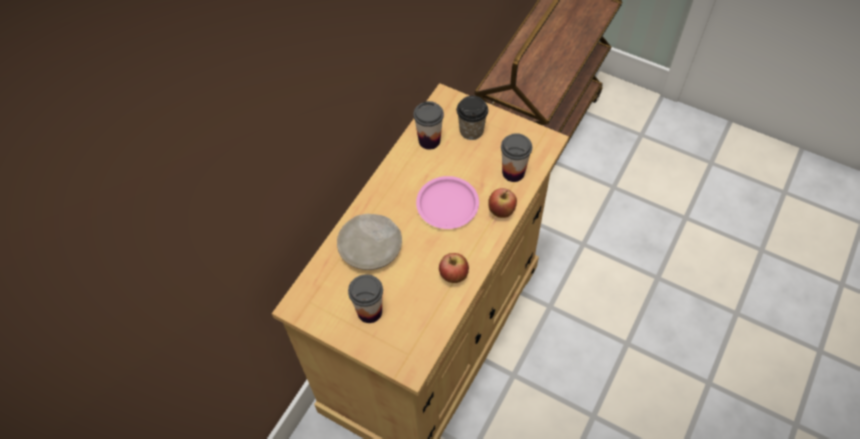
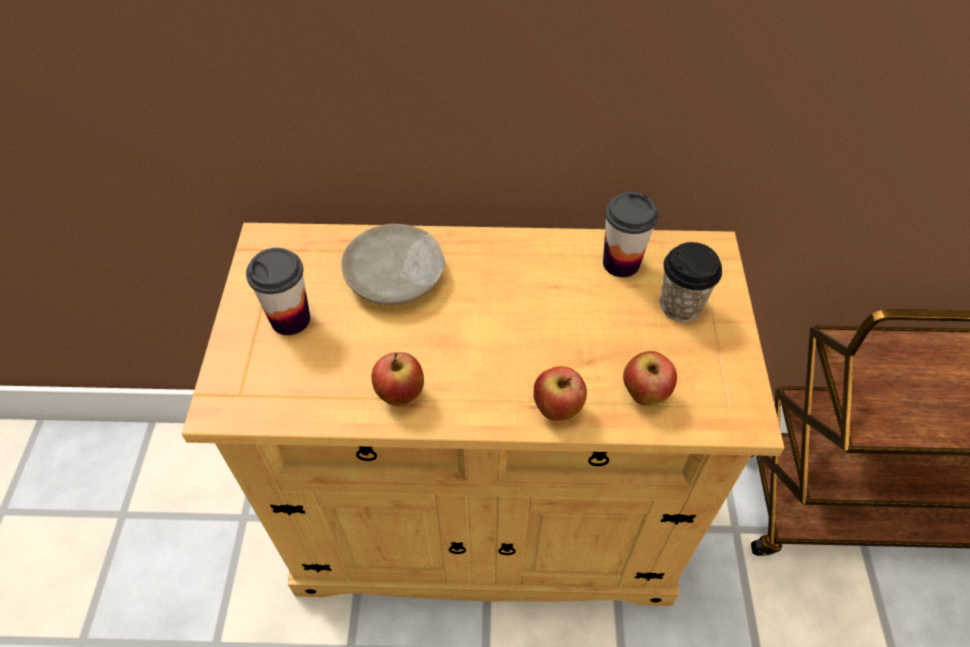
camera: 60 degrees right, 5 degrees down
pink plate [416,176,479,229] -> none
cup [501,133,532,182] -> apple [623,351,677,406]

